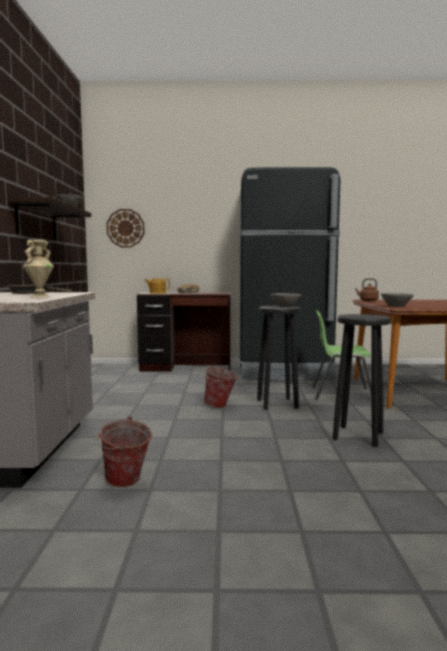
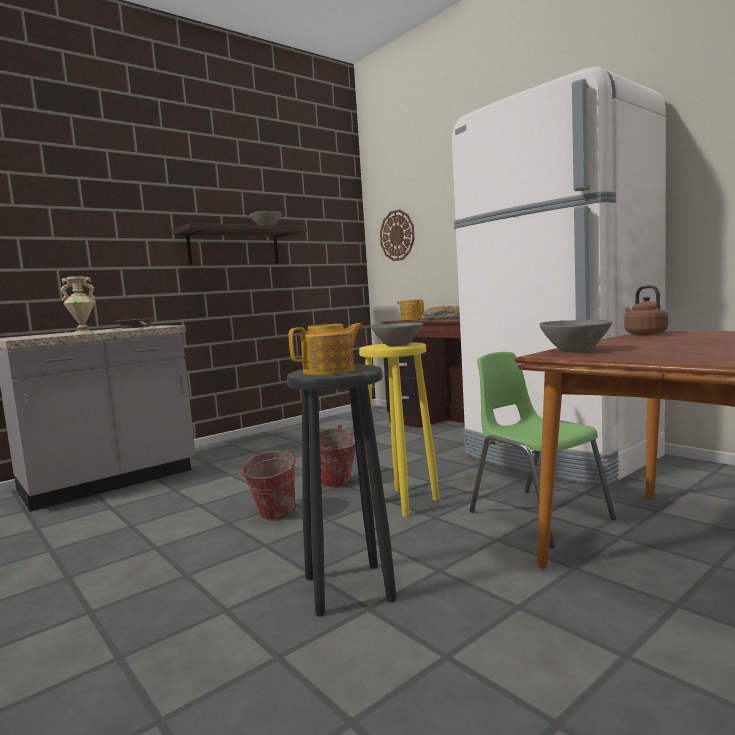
camera: 50 degrees right, 0 degrees up
bucket [96,416,152,487] -> bucket moved to [239,449,296,520]
black fridge [239,167,340,381] -> white fridge [452,66,666,486]
black stool [257,306,300,410] -> yellow stool [359,342,440,517]
none -> teapot [289,323,363,375]

